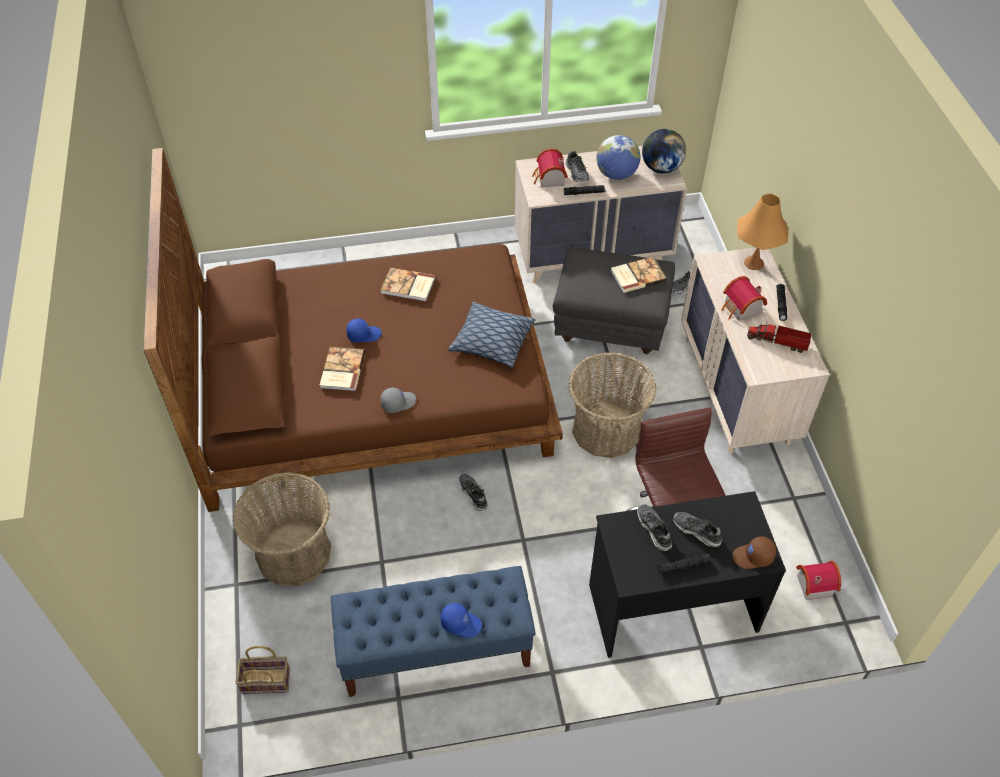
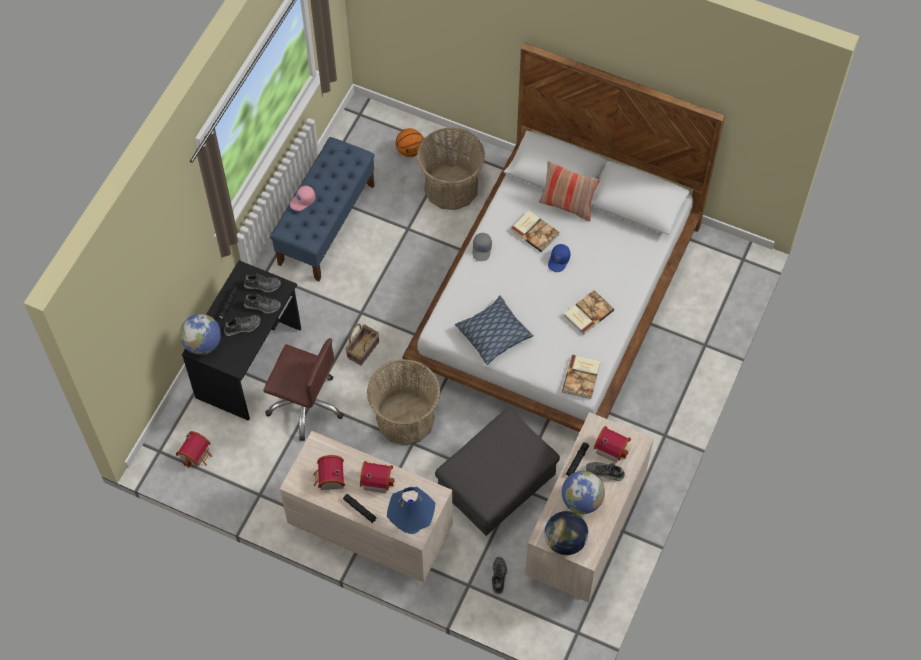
camera: 125 degrees right, 10 degrees up
brown bed [143,148,563,512] -> white bed [403,42,725,432]
basket [236,646,290,694] -> basket moved to [345,323,379,366]
blue cap [440,603,482,638] -> pink cap [290,186,316,211]
shoe [459,474,488,512] -> shoe moved to [244,273,281,292]
book [610,257,667,293] -> book moved to [562,355,601,399]
brown cap [732,536,776,569] -> globe [180,314,221,355]
orange table lamp [737,193,788,270] -> blue table lamp [387,487,435,534]
toy truck [747,322,812,353] -> toy house [313,455,345,490]
none -> basketball [395,128,423,157]
none -> pillow [539,161,599,221]

